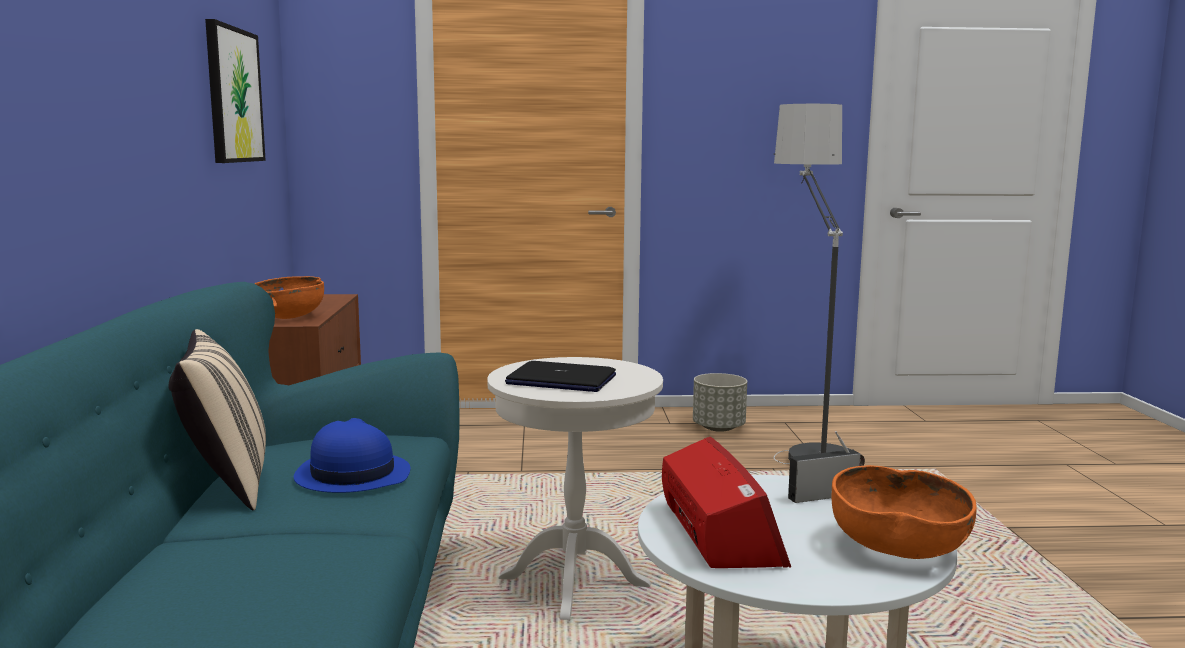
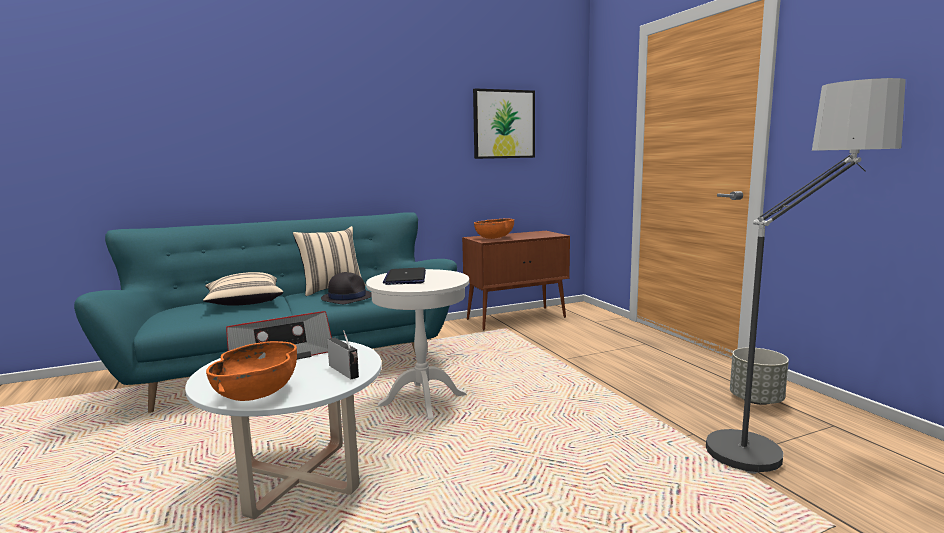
camera: 70 degrees right, 0 degrees up
blue hat [294,418,410,493] -> black hat [321,272,372,304]
none -> beige pillow [203,272,283,306]

